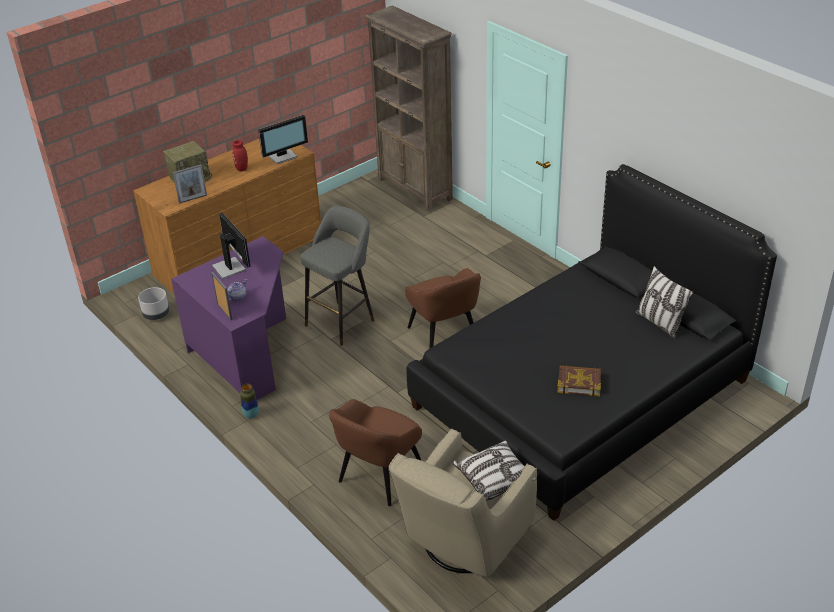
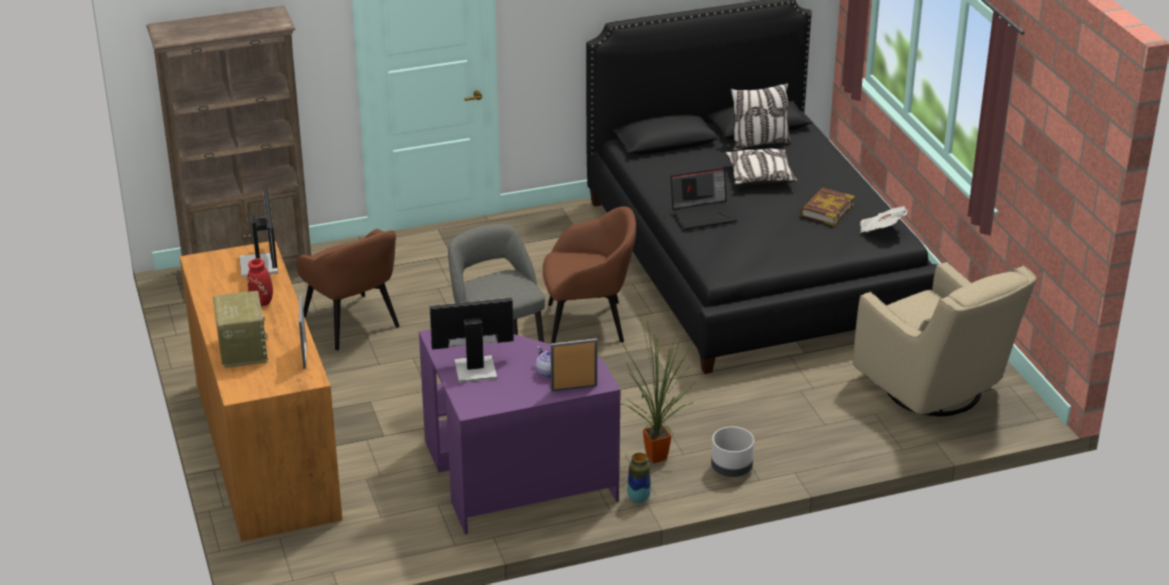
camera: 70 degrees left, 5 degrees down
grey planter [138,287,169,320] -> grey planter moved to [711,427,754,477]
brown armchair [329,399,422,506] -> brown armchair moved to [296,229,400,351]
pillow [453,440,537,502] -> pillow moved to [725,149,797,187]
none -> potted plant [620,319,696,463]
none -> laptop [670,168,738,229]
none -> newspaper [860,206,908,233]

